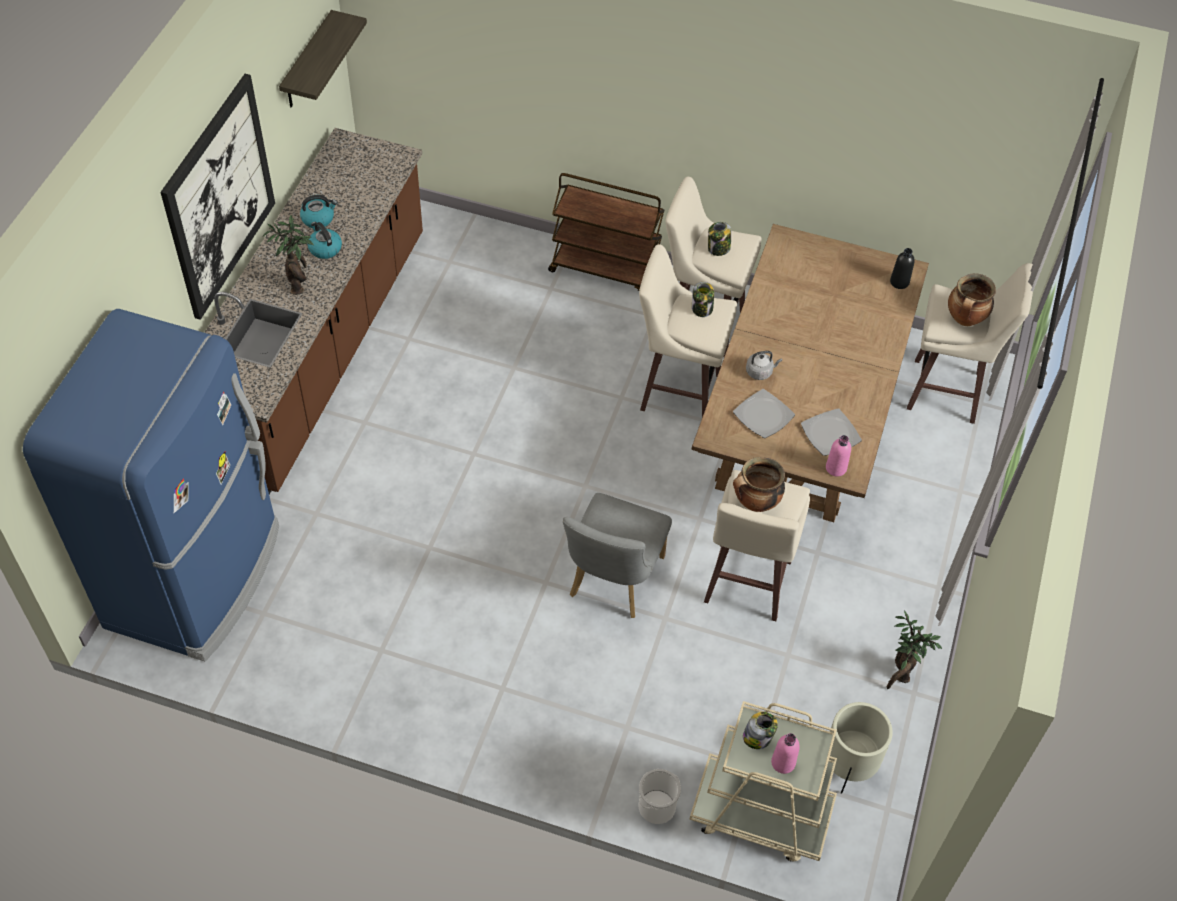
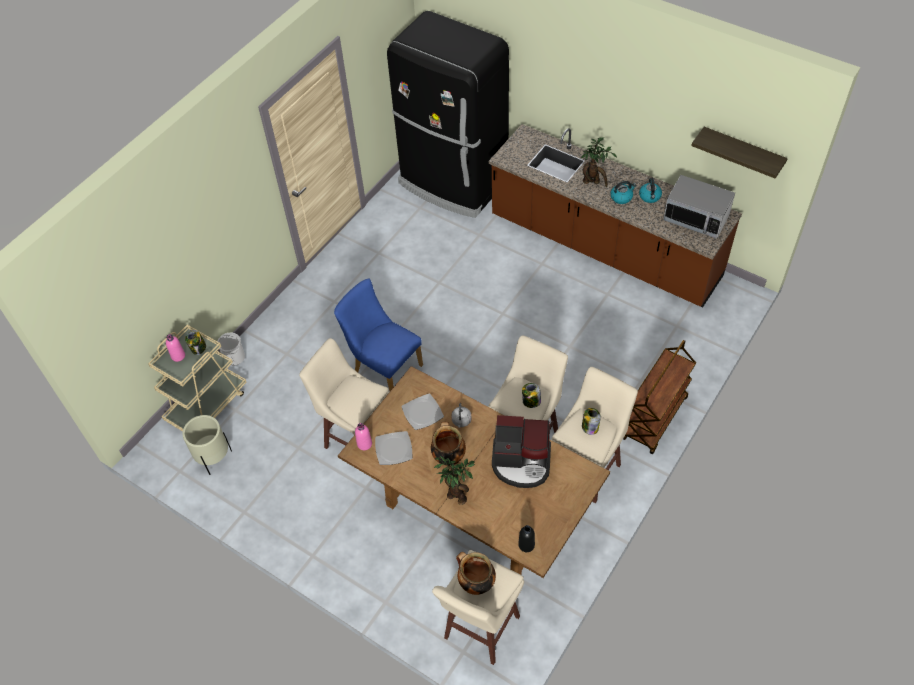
camera: 110 degrees right, 0 degrees up
blue fridge [23,309,279,661] -> black fridge [387,11,509,218]
picture [160,74,275,320] -> none
grey chair [563,493,672,618] -> blue chair [334,279,423,391]
cooking pot [733,457,785,512] -> cooking pot moved to [431,422,466,466]
potted plant [887,611,942,689] -> potted plant moved to [434,456,475,505]
none -> coffee machine [492,415,551,488]
none -> microwave [663,175,735,238]

